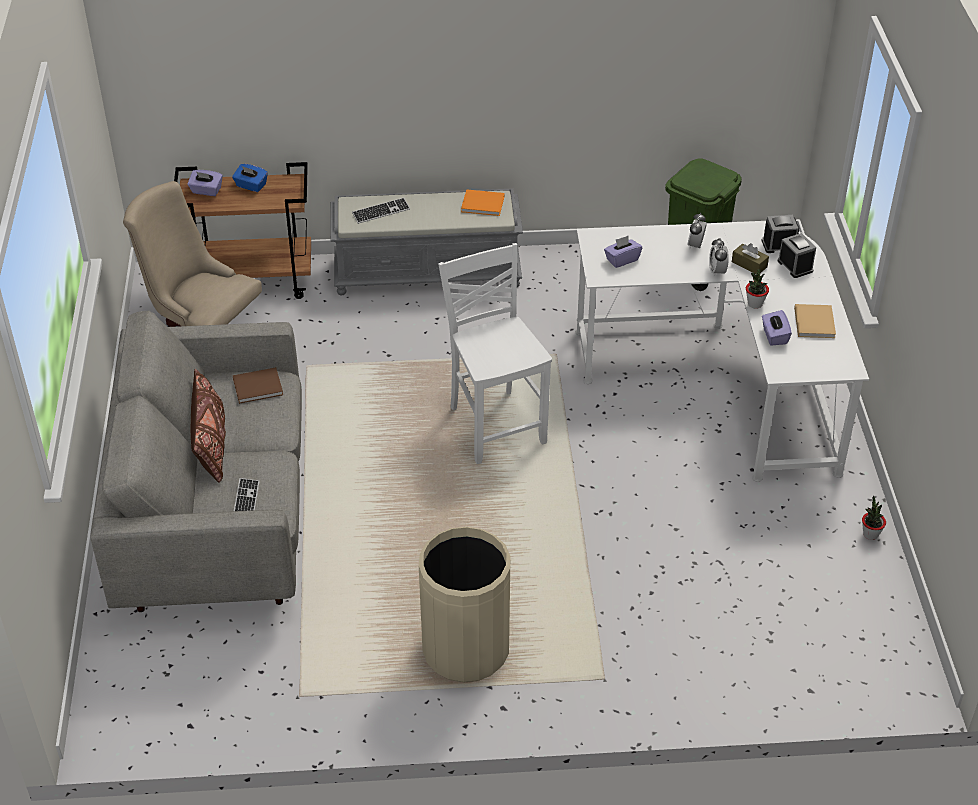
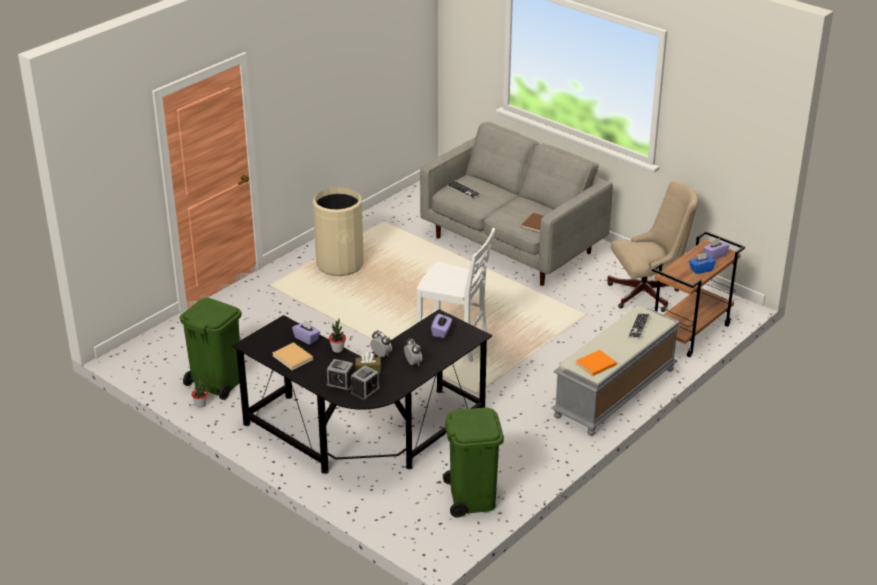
camera: 135 degrees right, 10 degrees down
brown pillow [191,369,226,483] -> none
white desk [575,221,869,482] -> black desk [232,309,492,474]
none -> green trash can [180,298,242,400]

